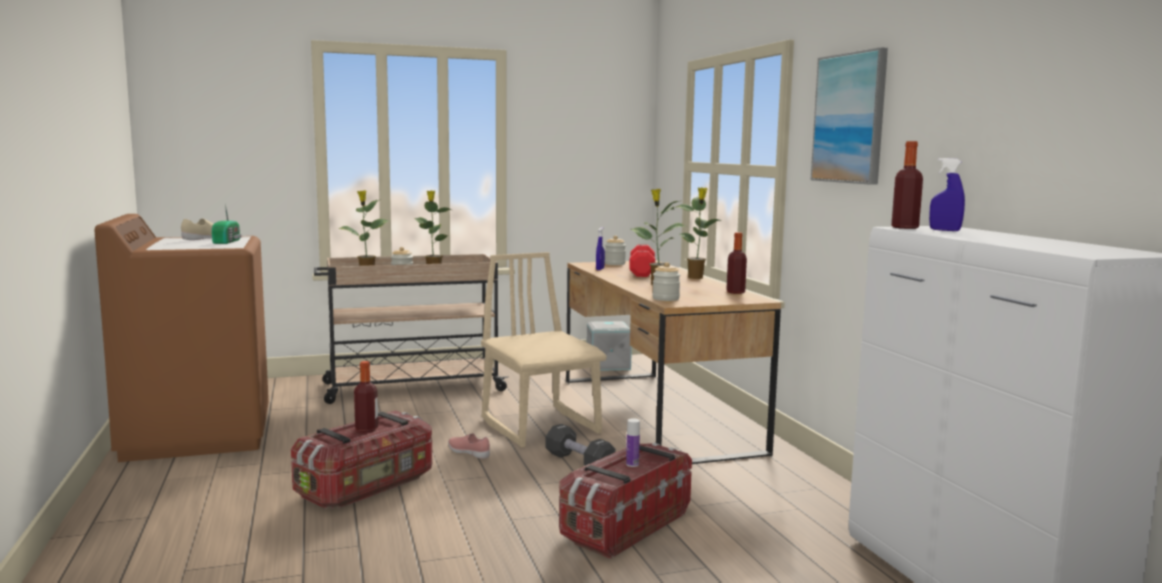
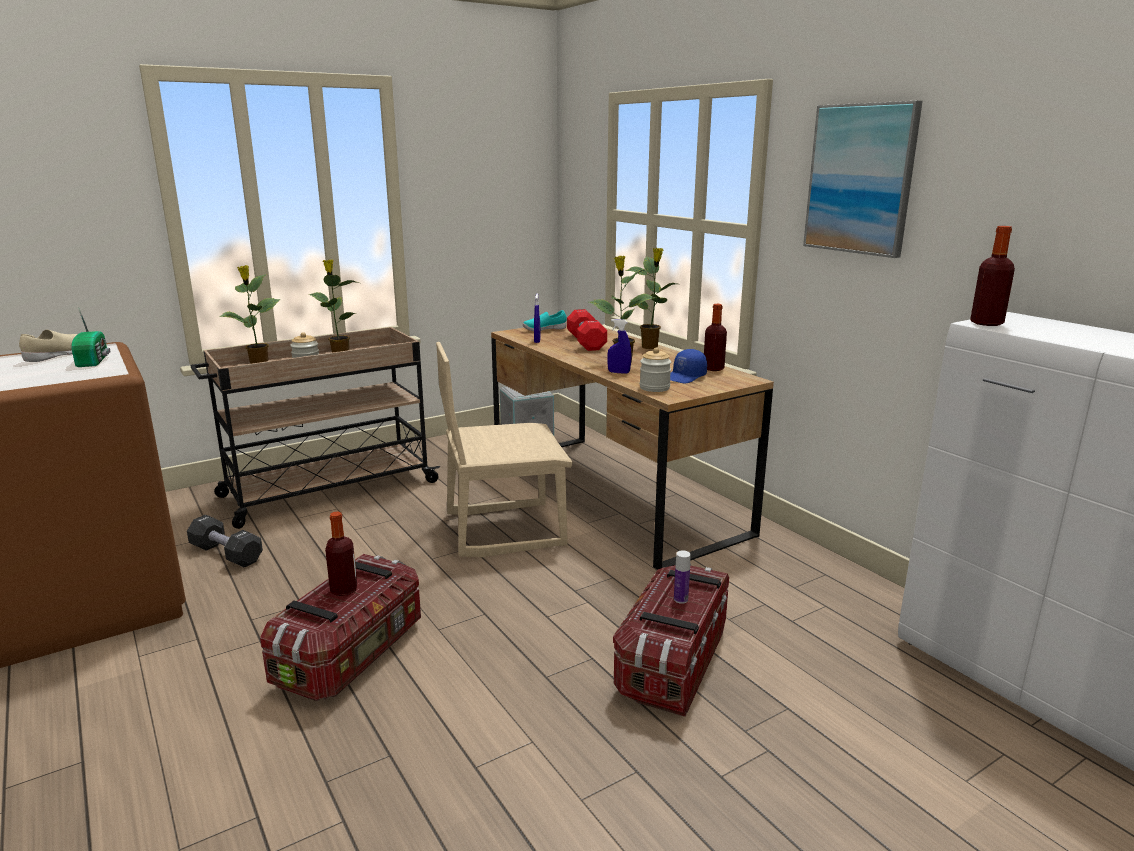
camera: 15 degrees left, 10 degrees up
pink shoe [448,433,490,459] -> none
beige chair [481,252,607,448] -> beige chair turned 60 degrees counterclockwise [436,342,573,557]
black dumbbell [546,424,616,466] -> black dumbbell moved to [187,515,263,568]
jar [605,236,626,265] -> turquoise shoe [523,310,567,331]
blue spray bottle [929,158,965,231] -> blue spray bottle moved to [607,319,631,374]
none -> blue cap [670,349,707,384]

